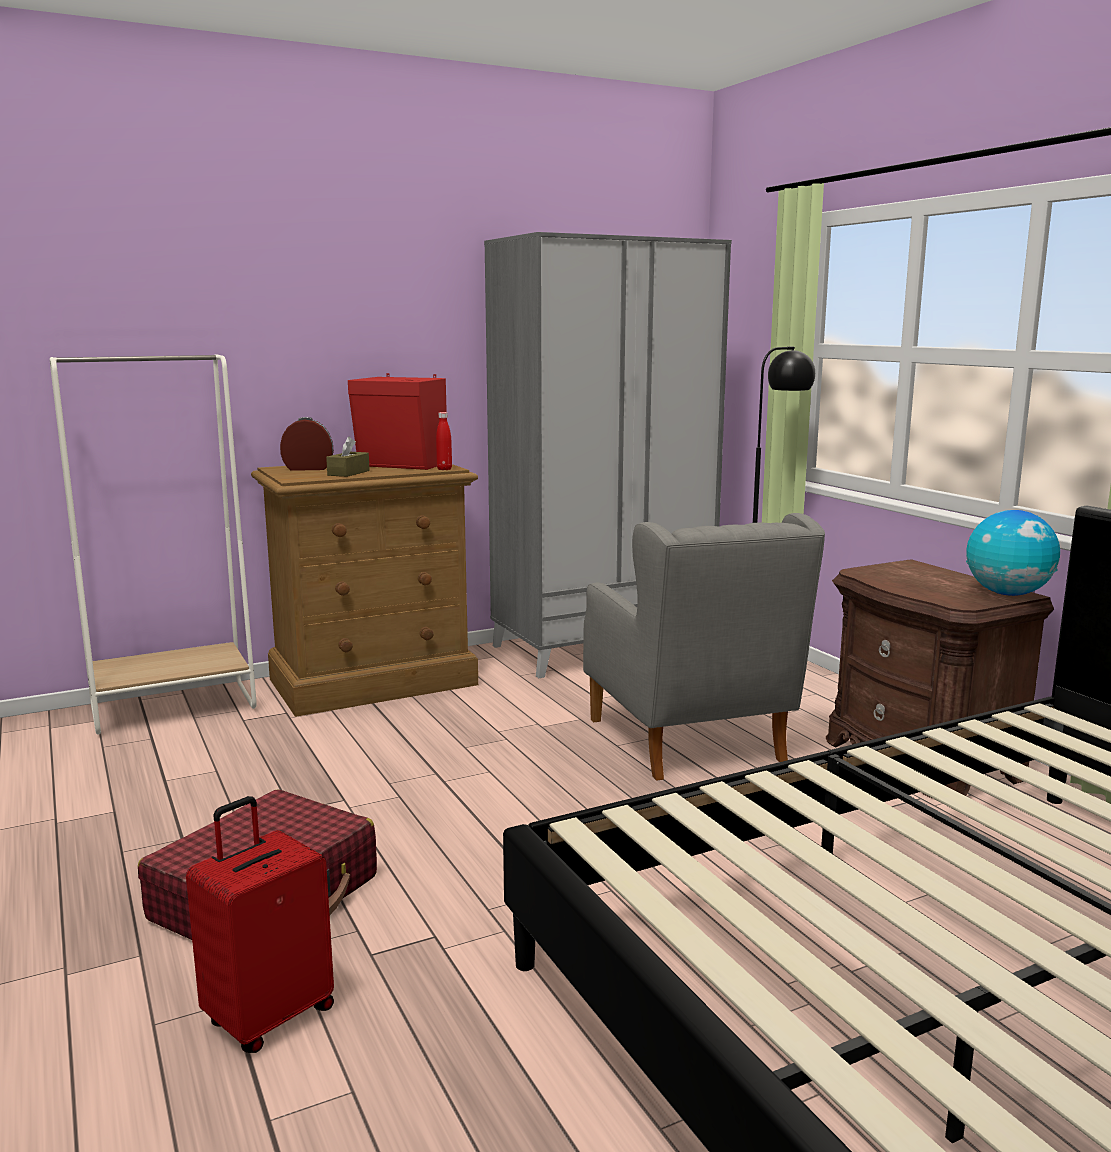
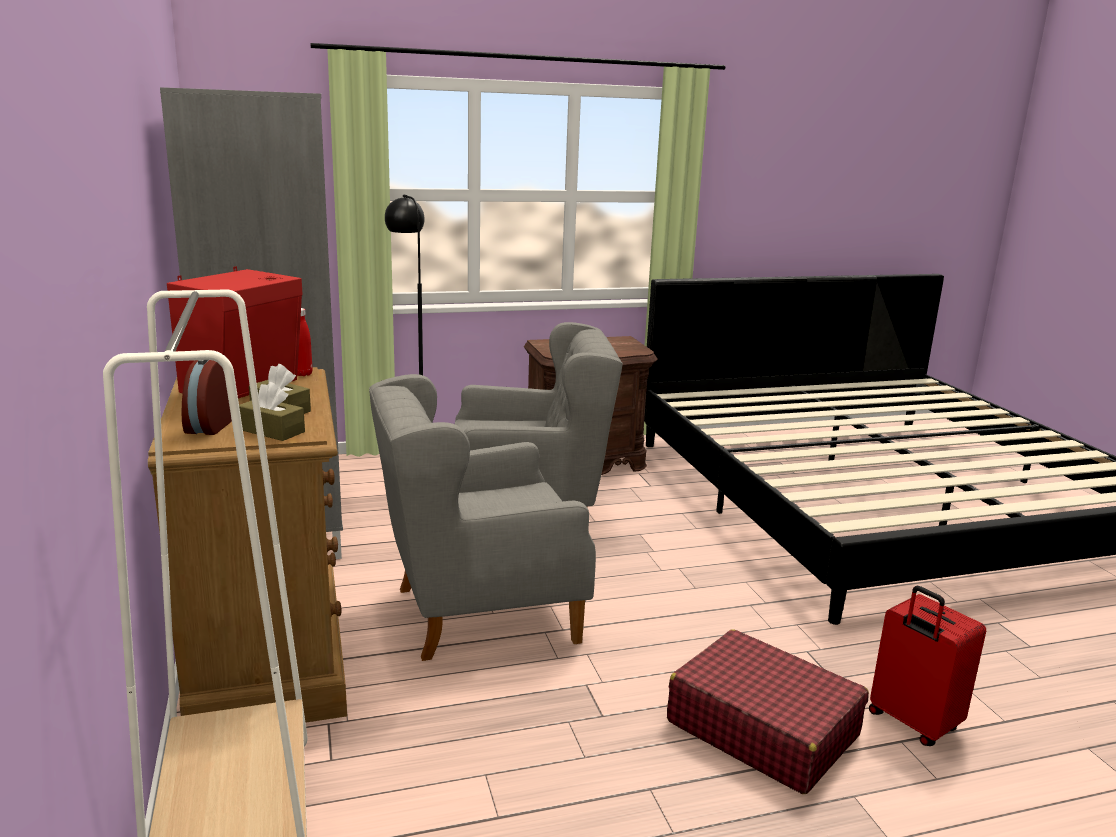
camera: 80 degrees left, 5 degrees up
globe [966,510,1060,596] -> none
none -> brown tissue box [239,382,305,441]
none -> grey armchair [369,374,596,661]

